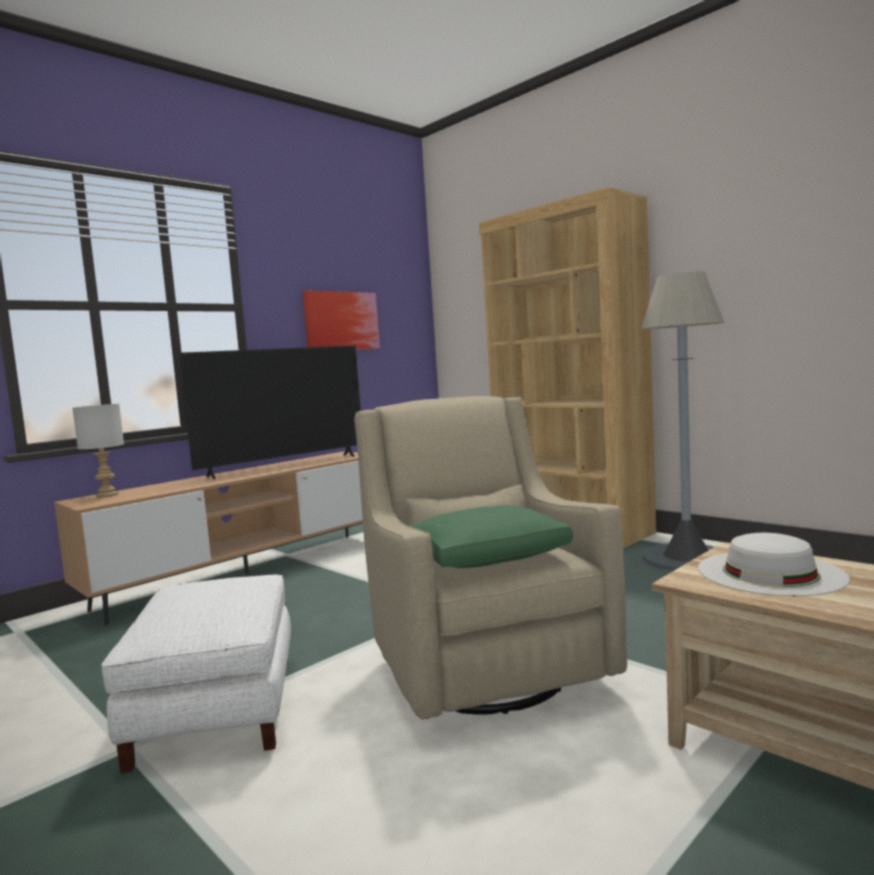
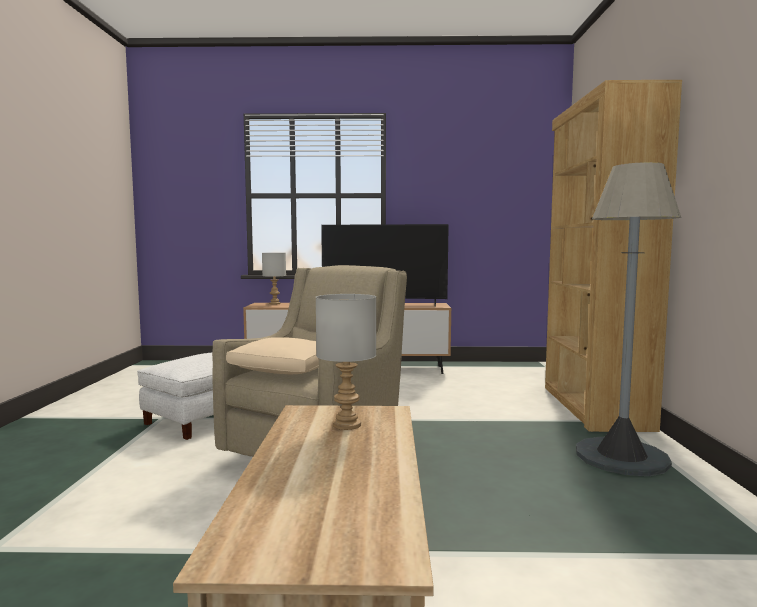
camera: 45 degrees right, 0 degrees up
picture [303,290,380,350] -> none
green pillow [410,505,573,568] -> beige pillow [226,337,319,374]
white hat [698,533,850,596] -> grey table lamp [316,294,376,430]

